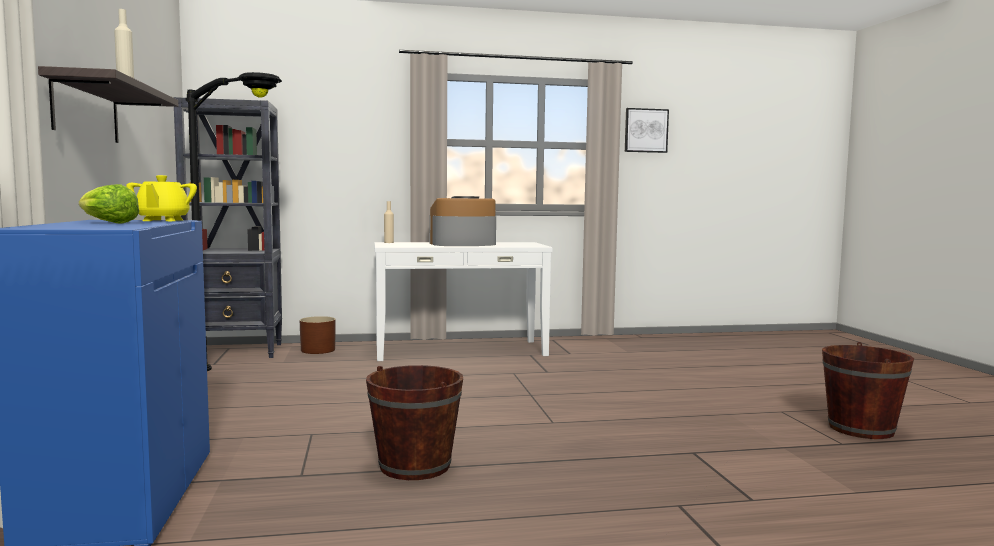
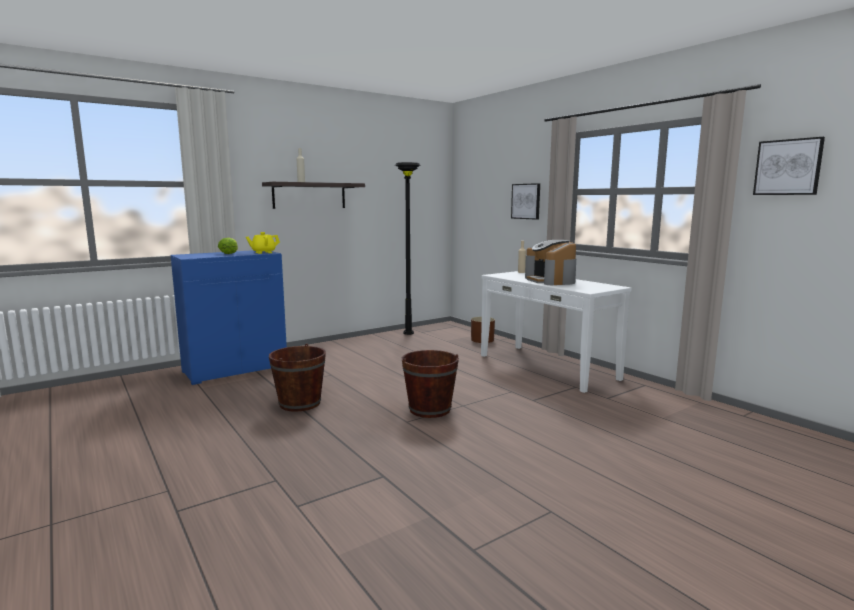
camera: 65 degrees right, 5 degrees up
black bookcase [173,97,282,358] -> none
coffee machine [429,196,496,246] -> coffee machine turned 150 degrees counterclockwise [525,240,576,285]
brown bucket [822,342,914,439] -> brown bucket moved to [402,350,459,418]
none -> picture [511,183,540,220]

